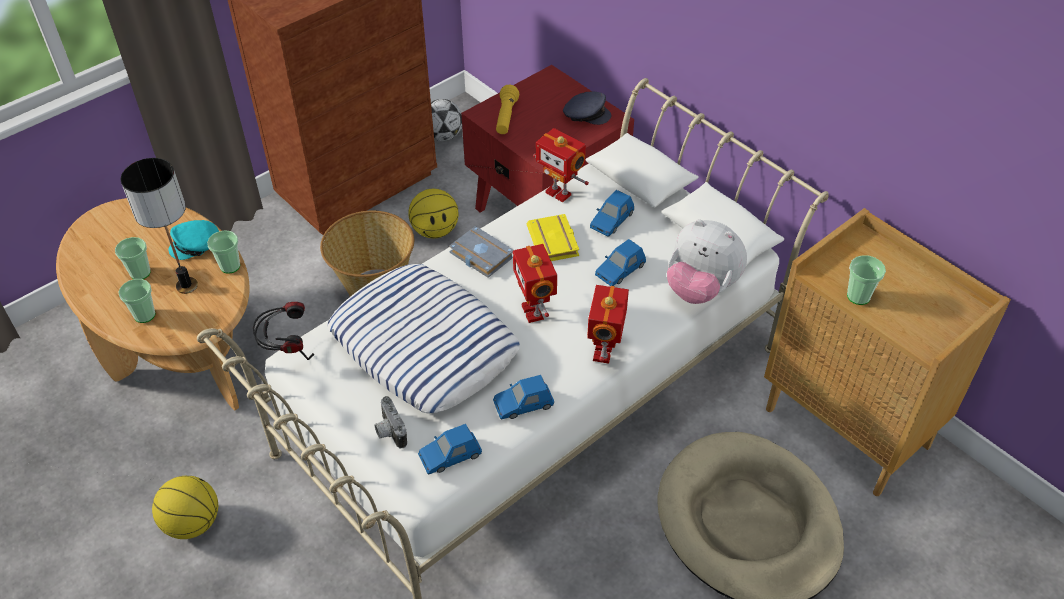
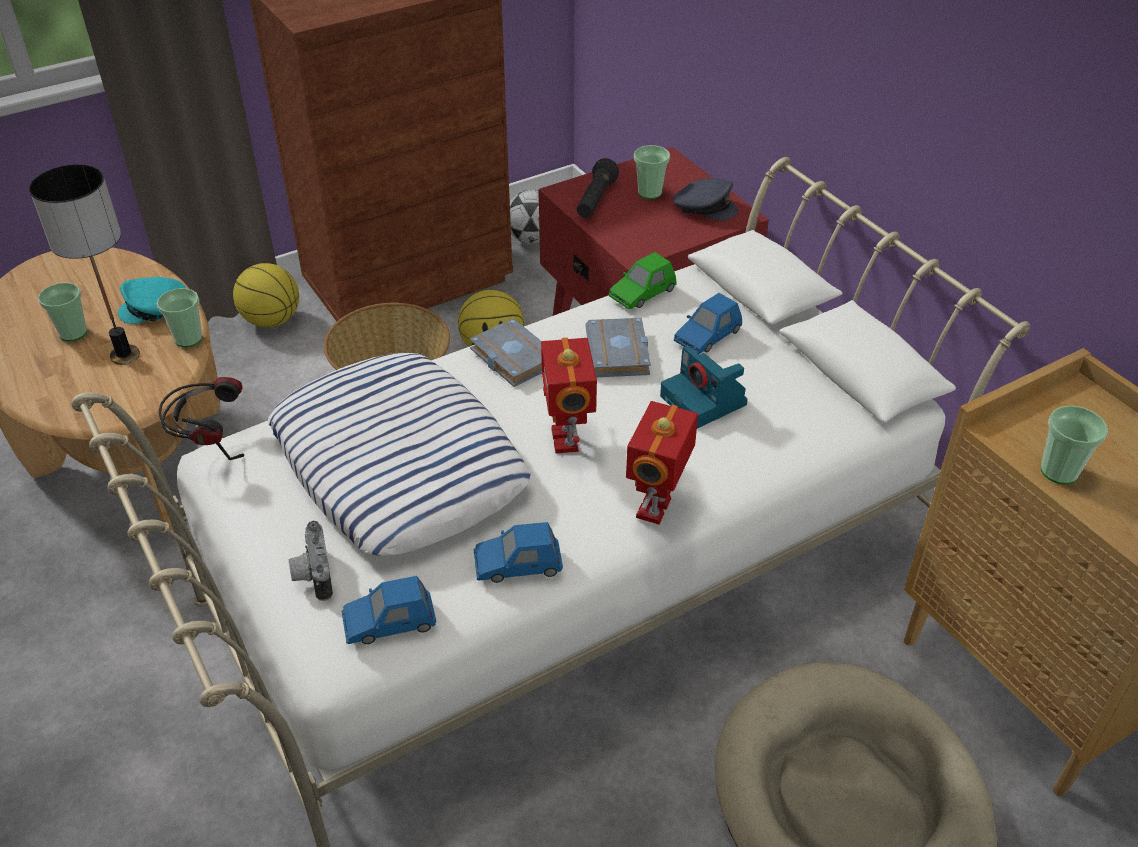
camera: 10 degrees right, 5 degrees down
cup [118,279,155,323] -> cup moved to [634,145,670,199]
basketball [152,476,218,539] -> basketball moved to [233,263,299,327]
yellow flashlight [496,85,519,134] -> black flashlight [577,158,619,218]
yellow book [527,214,579,261] -> grey book [586,318,651,377]
toy robot [533,128,589,202] -> green toy car [609,252,676,309]
blue toy car [595,239,646,286] -> camera [660,346,748,428]
plush toy [667,220,747,304] -> none

